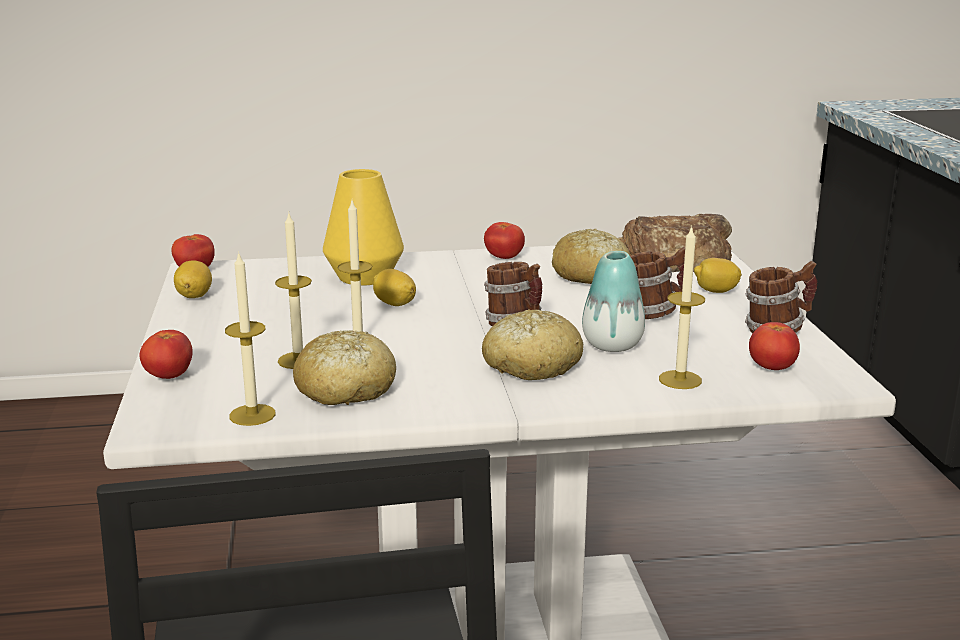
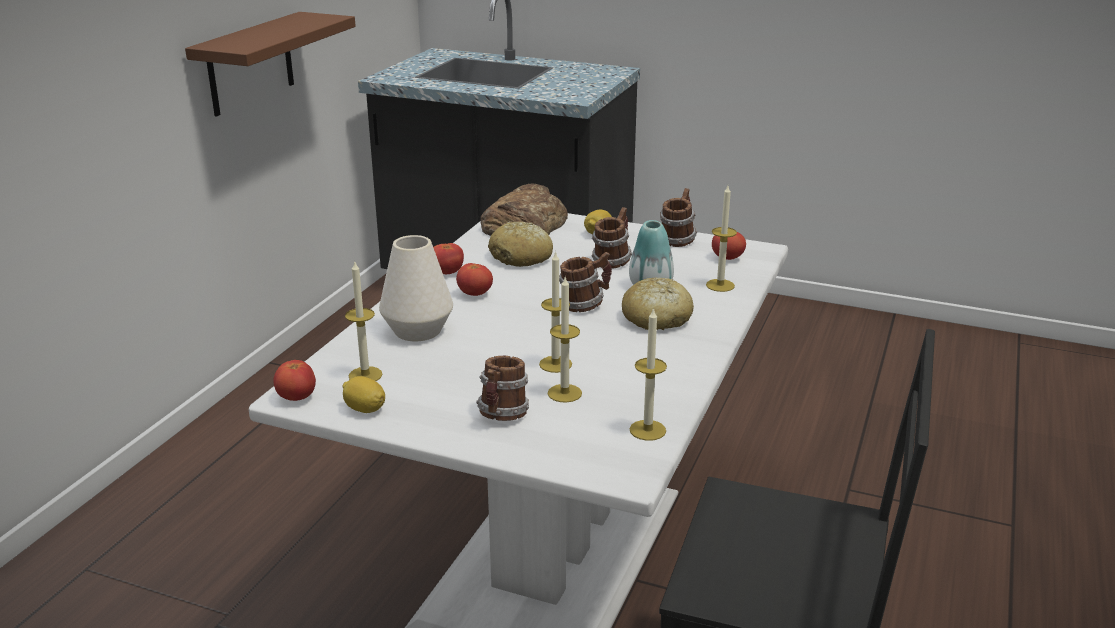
camera: 60 degrees left, 5 degrees up
tomato [140,330,193,379] -> tomato moved to [456,263,493,296]
bread [293,330,396,405] -> none
yellow vase [323,169,404,286] -> white vase [379,235,453,341]
lemon [373,269,416,306] -> none
none -> brown shelf [185,12,356,116]
none -> candle [345,260,383,381]
none -> mug [476,356,529,421]

